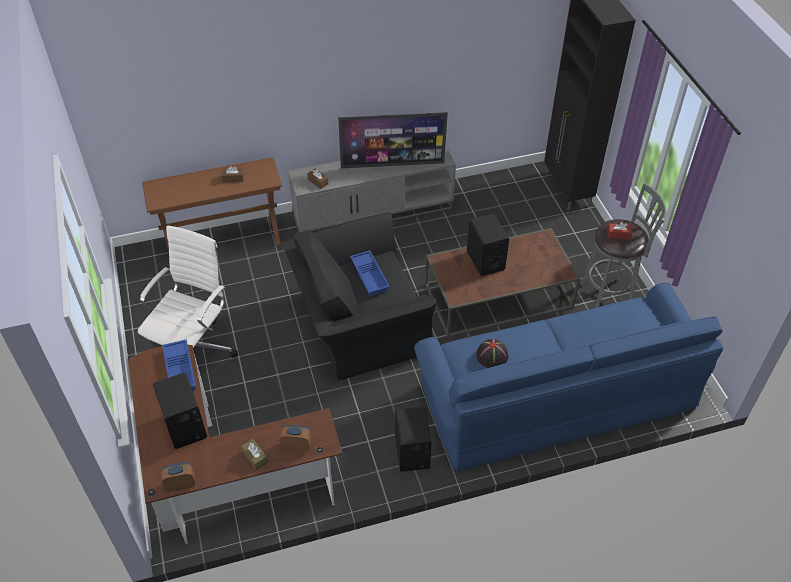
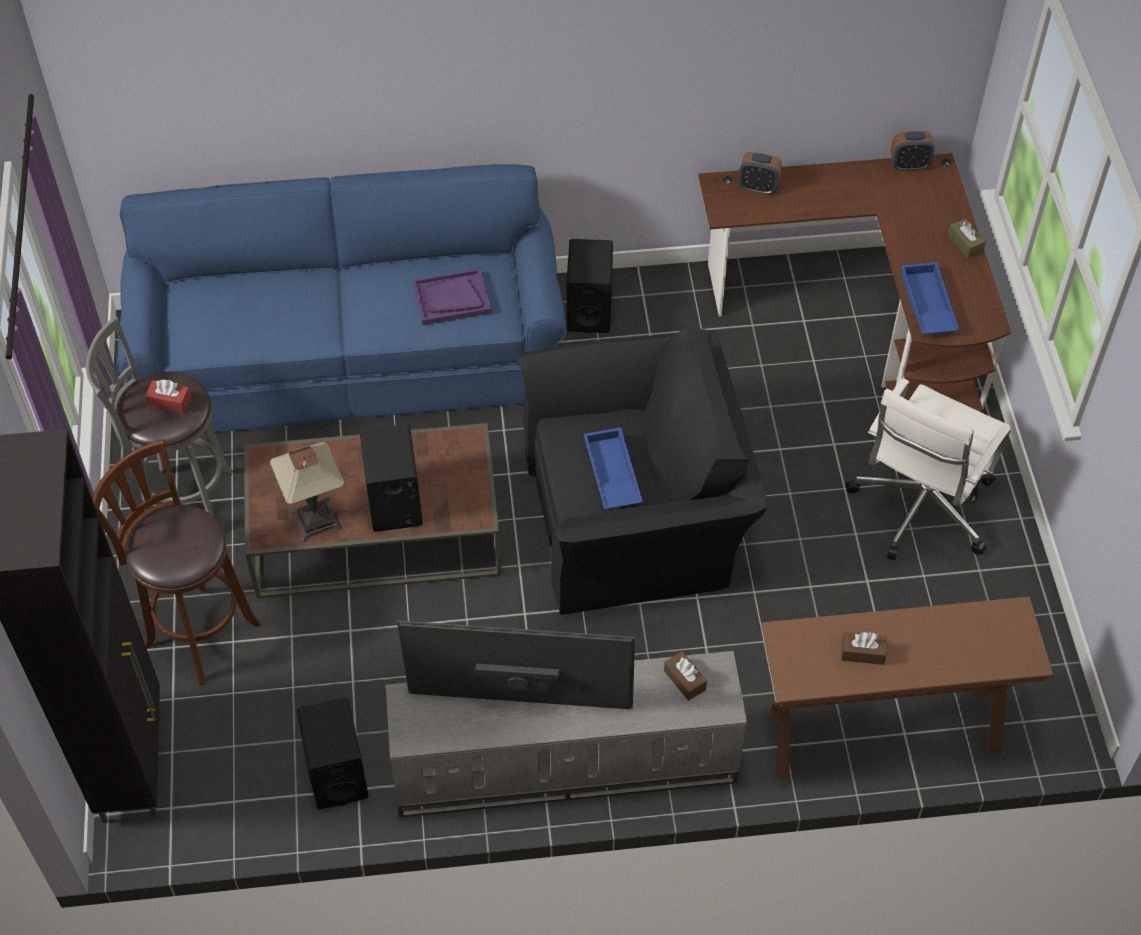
camera: 170 degrees left, 5 degrees up
black speaker [153,373,207,449] -> black speaker moved to [297,698,369,809]
brown tissue box [241,439,268,470] -> brown tissue box moved to [948,219,986,258]
black hat [476,339,509,368] -> purple tray [413,268,492,325]
none -> brown stool [92,440,261,685]
none -> table lamp [270,442,344,542]

